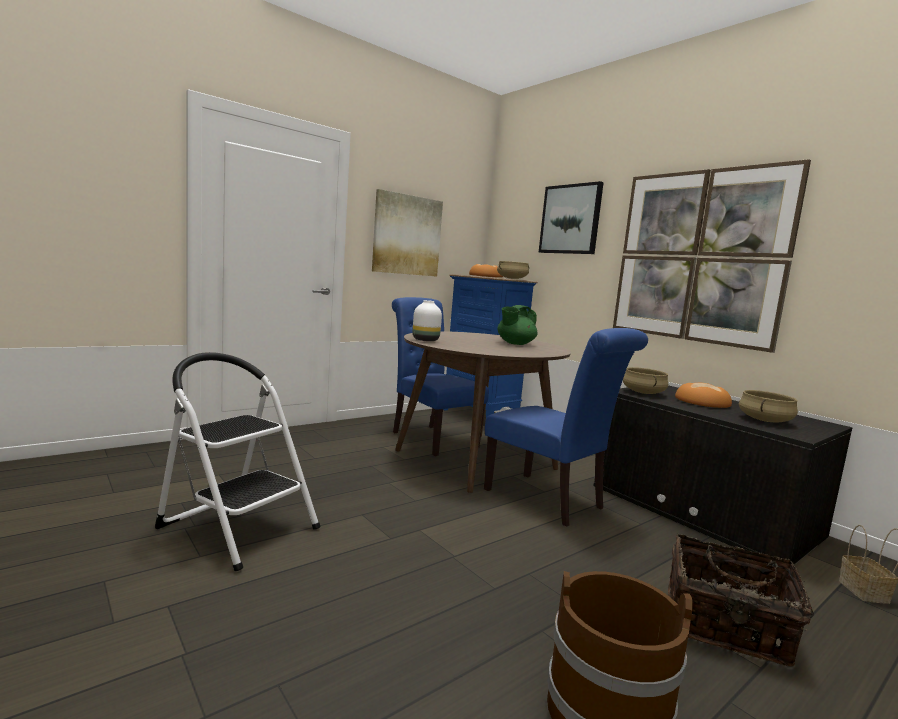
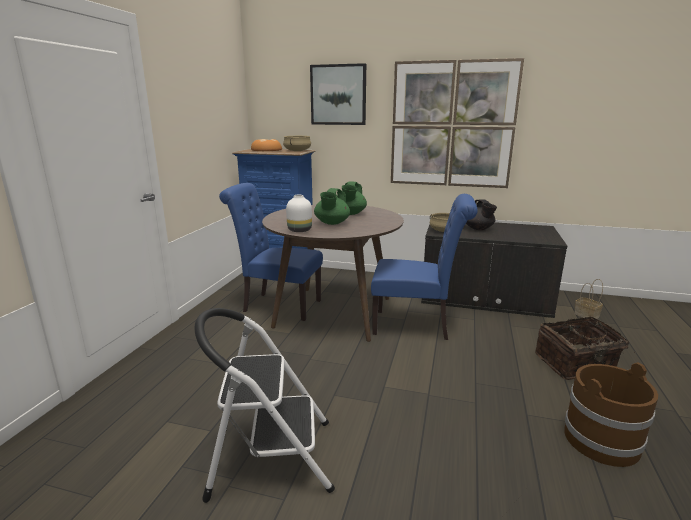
camera: 35 degrees left, 10 degrees up
picture [372,189,443,277] -> none
bread [675,383,732,408] -> black teapot [466,199,497,230]
beige cooking pot [739,390,798,423] -> none
none -> green teapot [314,188,350,225]

